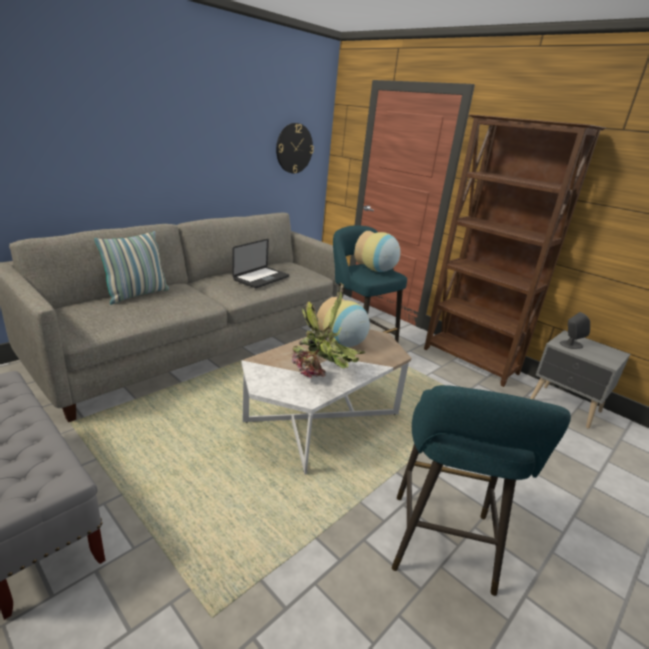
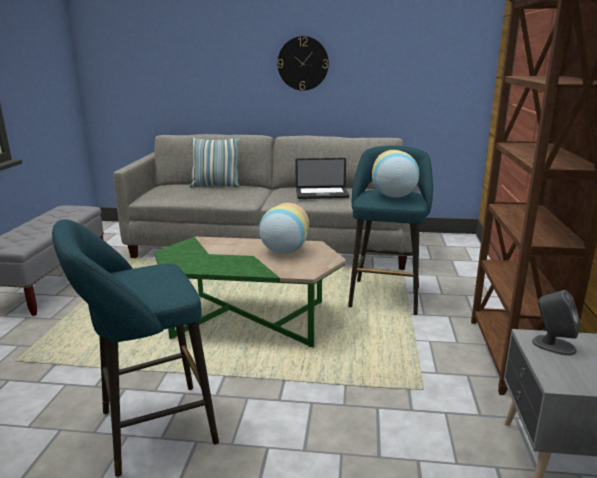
camera: 55 degrees right, 5 degrees down
white coffee table [241,329,411,474] -> green coffee table [154,237,346,348]
wall clock [276,123,314,173] -> wall clock moved to [277,36,329,91]
potted plant [292,282,365,378] -> none

